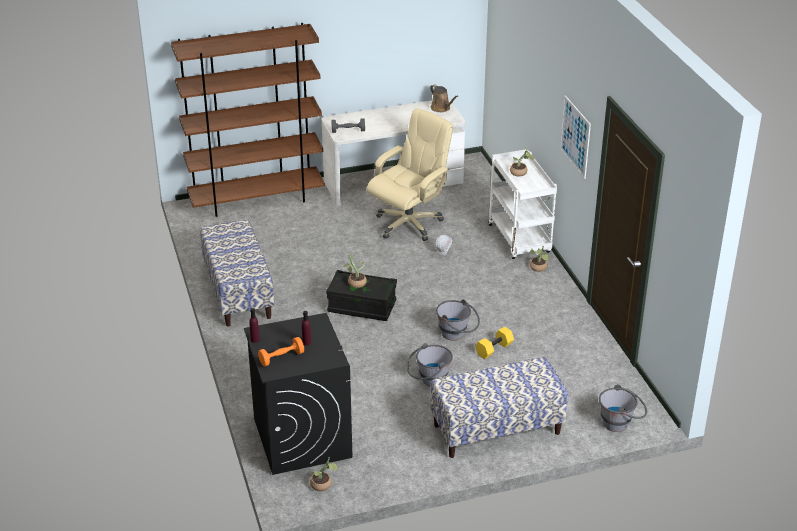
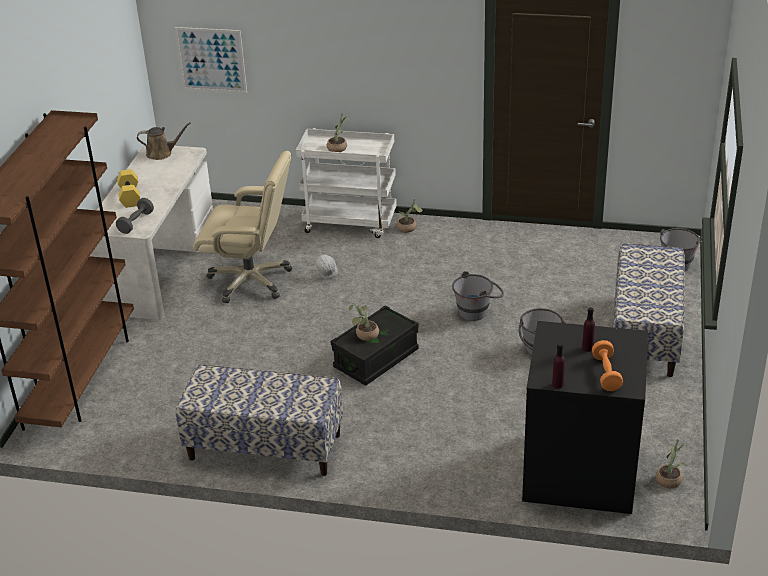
camera: 60 degrees left, 0 degrees up
beige office chair [367,108,453,241] -> beige office chair turned 120 degrees clockwise [193,151,292,303]
yellow dumbbell [475,327,514,359] -> yellow dumbbell moved to [117,169,140,208]
picture [560,95,591,179] -> picture moved to [175,27,247,93]

